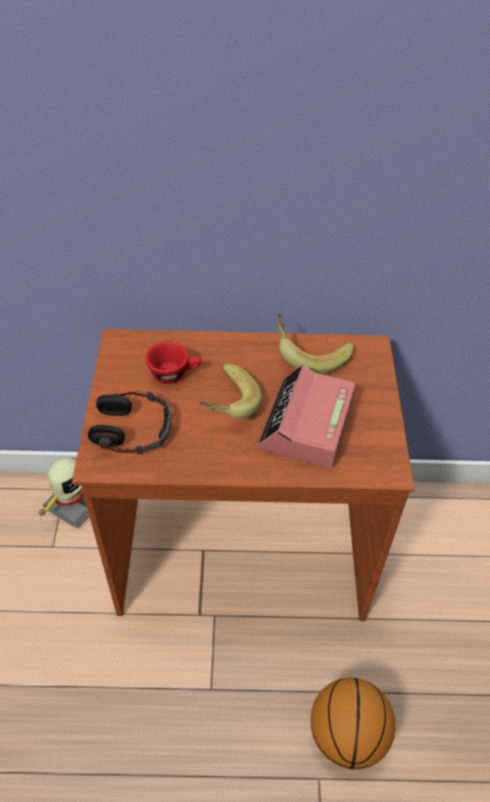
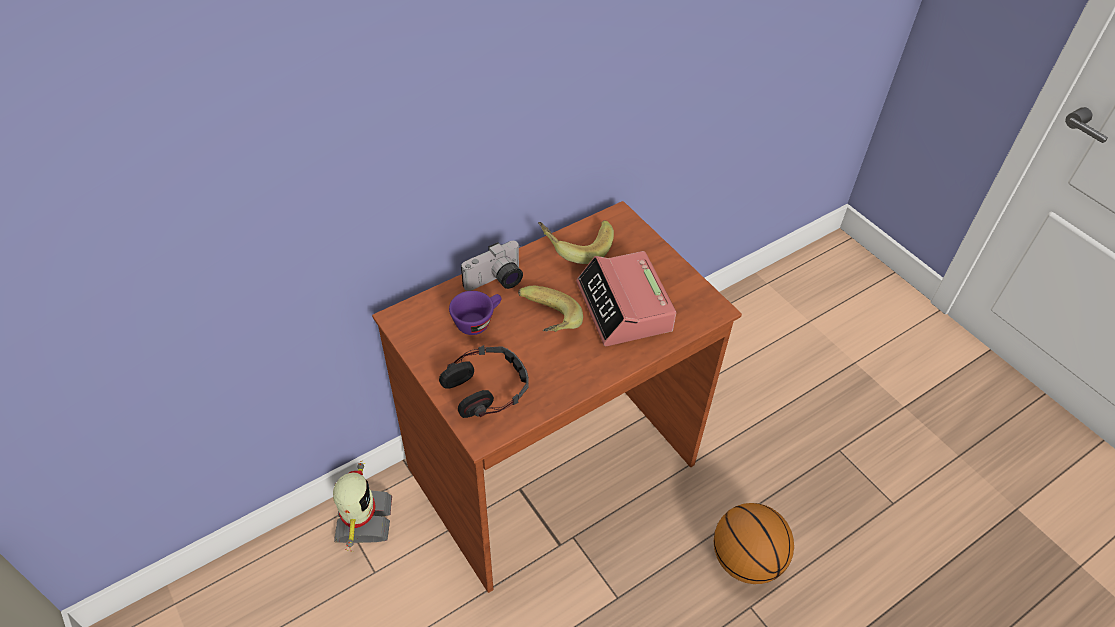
camera: 35 degrees left, 0 degrees up
red cup [145,341,202,384] -> purple cup [449,291,501,335]
none -> camera [461,241,523,291]

